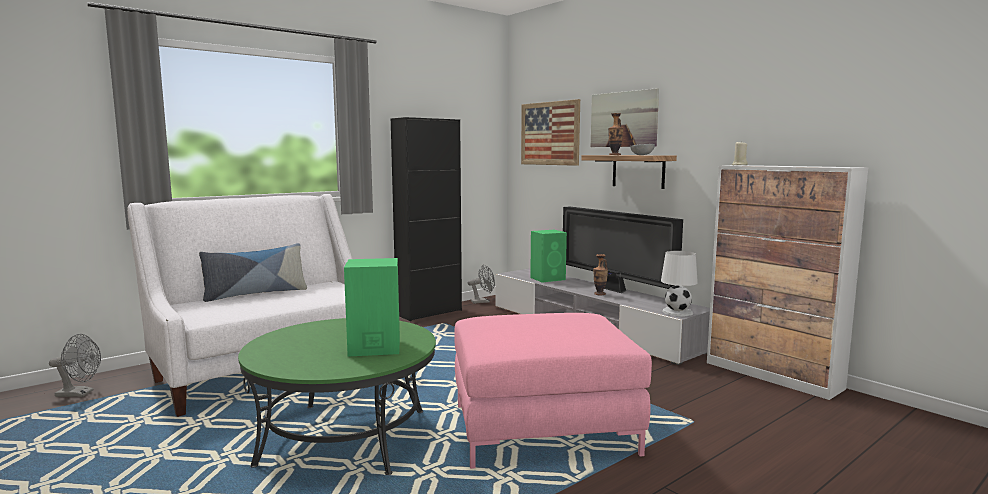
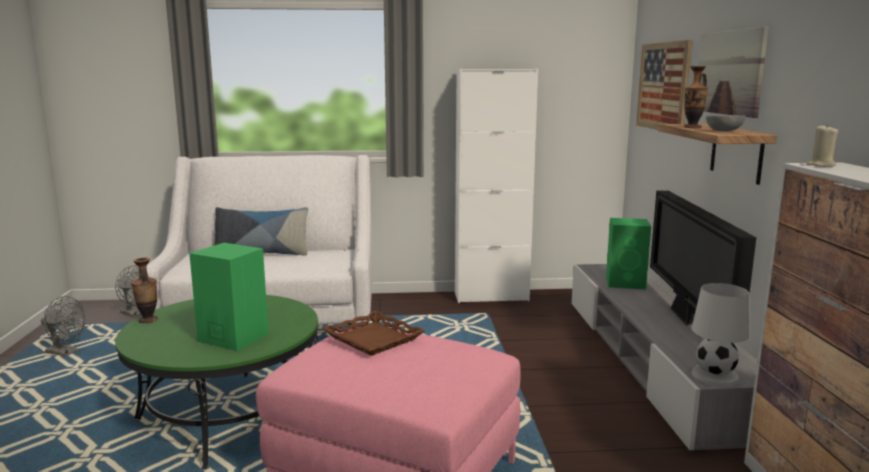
camera: 35 degrees right, 5 degrees up
black cabinet [391,117,462,321] -> white cabinet [455,69,538,303]
grey fan [468,264,495,304] -> grey fan moved to [41,296,85,357]
vase [593,254,608,295] -> vase moved to [131,258,158,323]
none -> brown tray [322,311,425,356]

